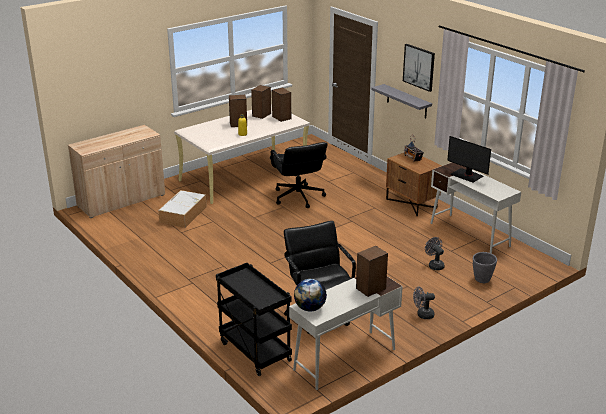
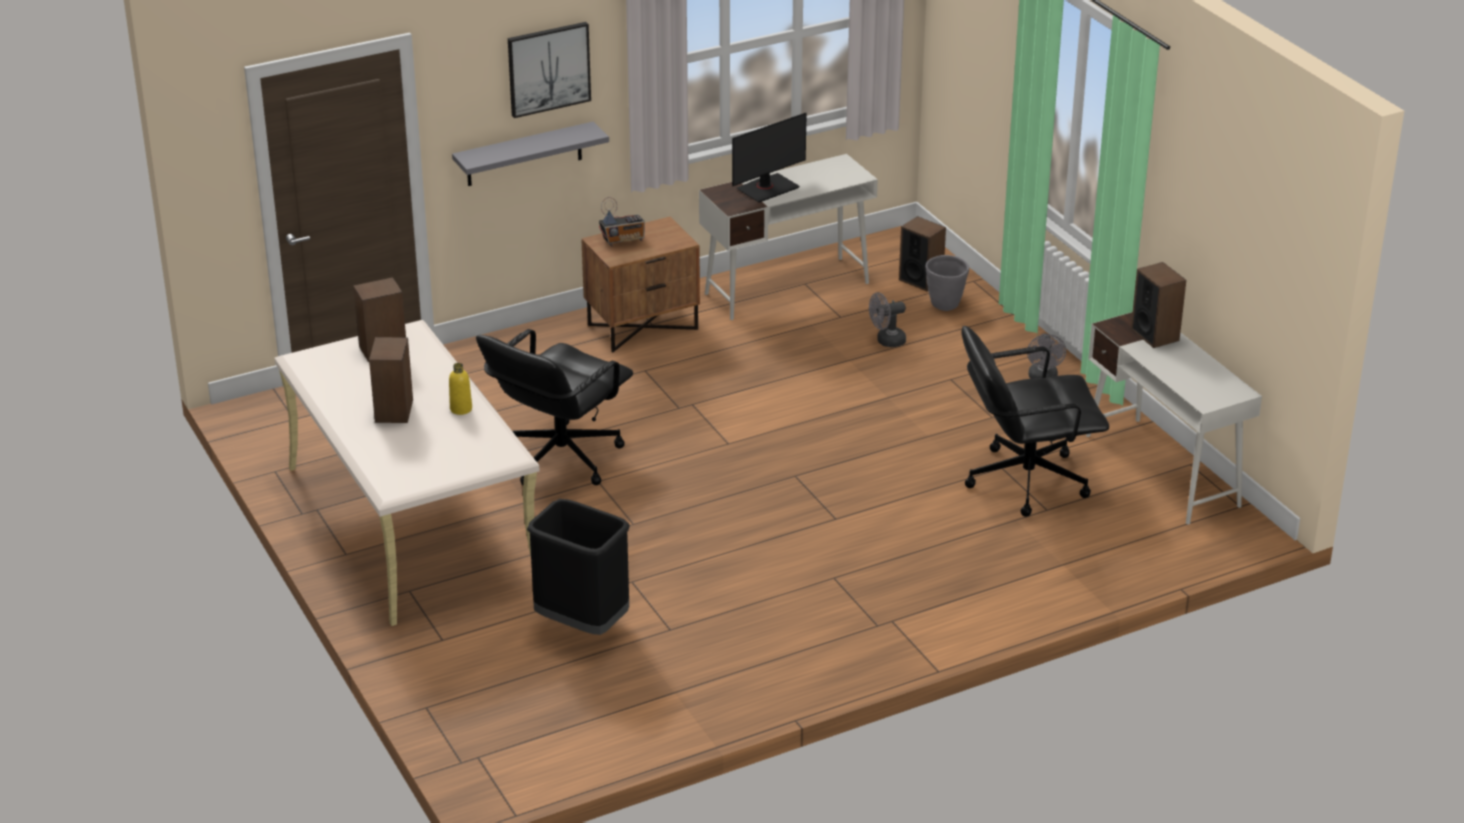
camera: 80 degrees left, 5 degrees up
beige cabinet [68,125,165,218] -> none
storage box [158,190,207,228] -> black trash can [527,499,630,635]
black cart [216,263,292,376] -> none
speaker [251,85,271,119] -> speaker moved to [899,216,946,291]
black office chair [270,142,328,208] -> black office chair turned 135 degrees clockwise [476,329,633,485]
globe [294,279,327,312] -> none

